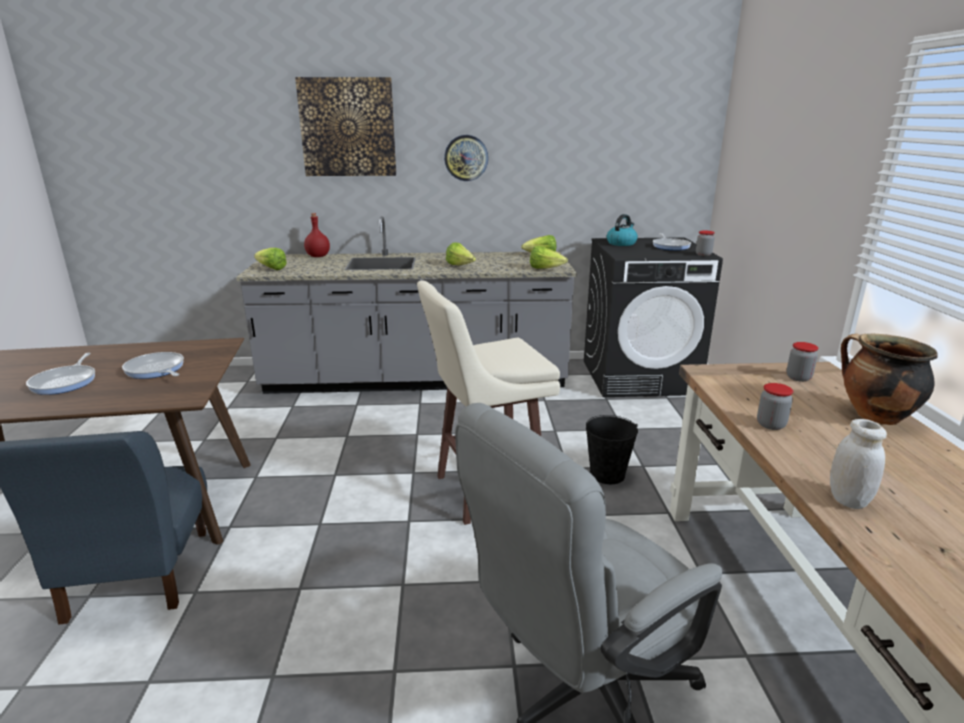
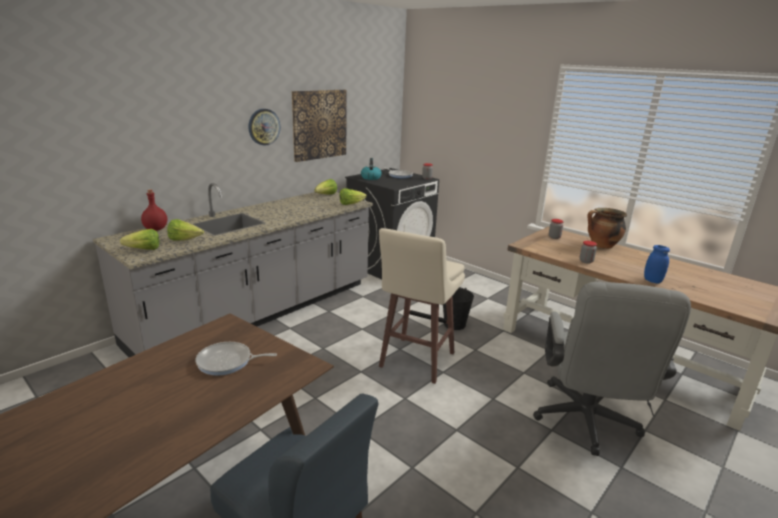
camera: 45 degrees left, 0 degrees up
frying pan [26,353,95,395] -> none
picture [295,77,396,176] -> picture moved to [292,90,346,162]
lettuce [446,243,476,265] -> lettuce moved to [167,219,204,241]
white jar [830,419,887,509] -> blue jar [644,245,670,283]

